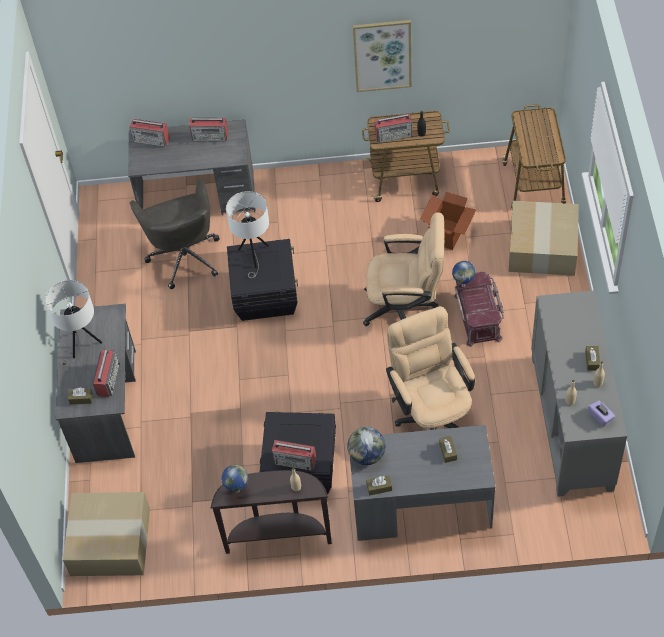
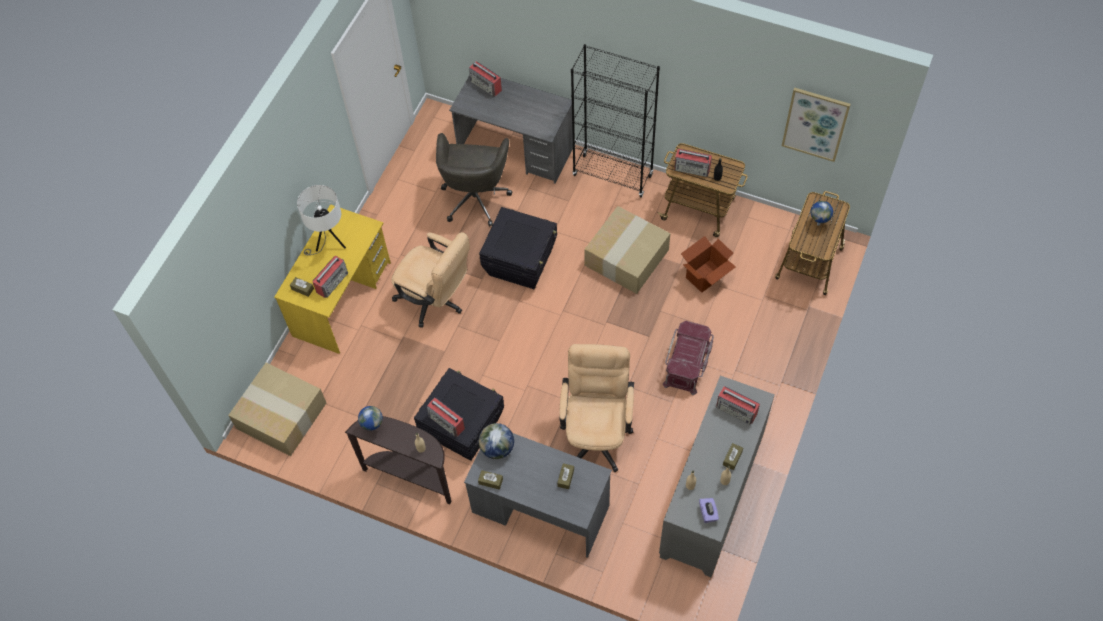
camera: 25 degrees right, 5 degrees up
grey desk [56,304,136,463] -> yellow desk [274,204,391,354]
radio [189,118,229,142] -> radio moved to [716,386,760,424]
white table lamp [226,191,269,278] -> none
picture [353,20,412,92] -> picture moved to [782,87,851,162]
beige office chair [363,212,444,326] -> beige office chair moved to [391,232,470,328]
globe [452,261,476,287] -> globe moved to [811,201,833,226]
cardboard box [509,201,579,276] -> cardboard box moved to [584,206,670,294]
none -> black bookcase [571,44,660,197]

